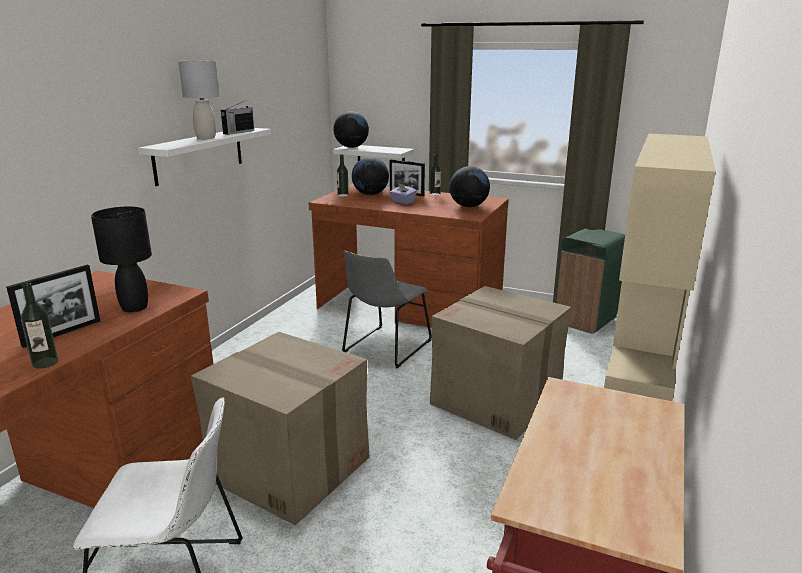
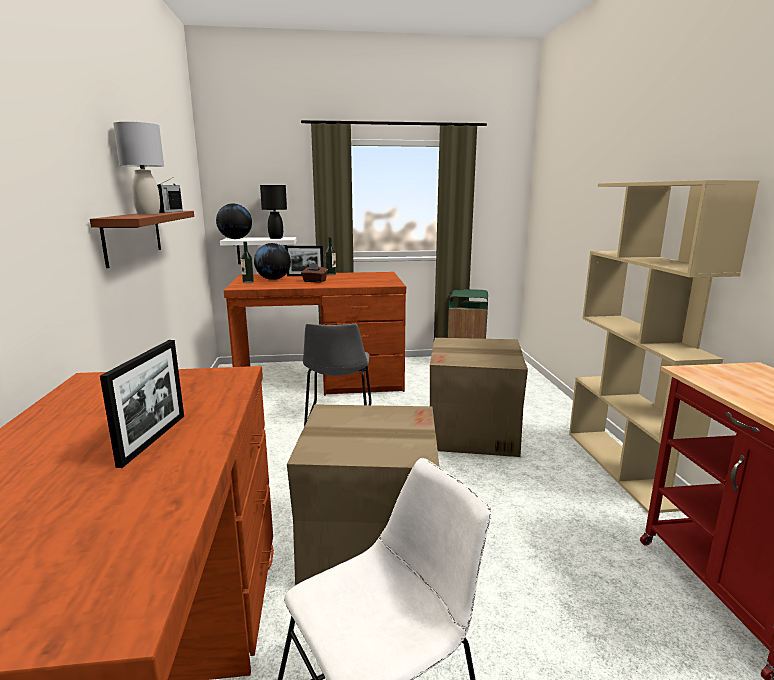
camera: 30 degrees left, 5 degrees down
bottle [21,283,58,369] -> none
black table lamp [91,207,152,312] -> black table lamp moved to [260,185,287,239]
white shelf [138,128,271,186] -> brown shelf [90,211,194,268]
purple tissue box [389,183,417,205] -> brown tissue box [301,263,328,283]
globe [449,166,490,207] -> none

